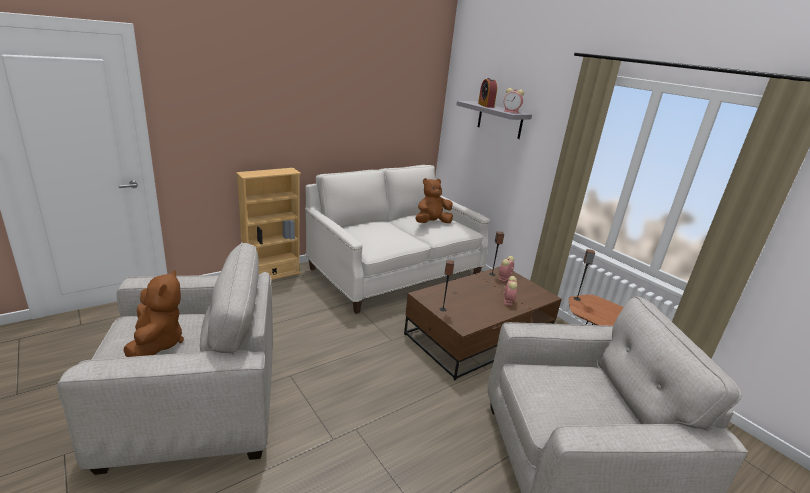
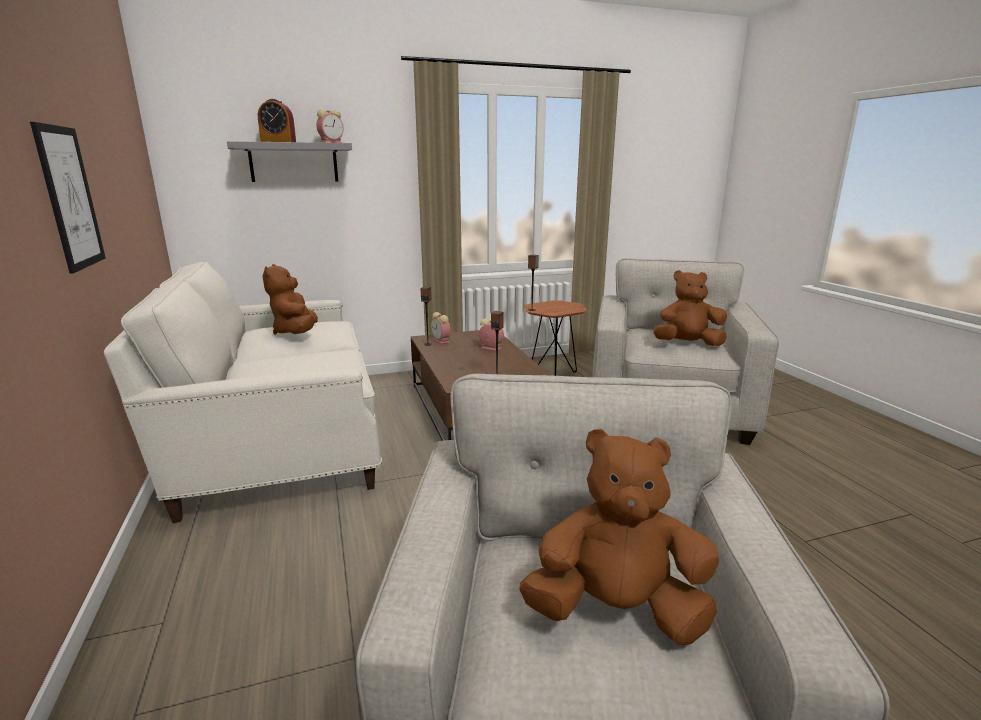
camera: 70 degrees left, 5 degrees down
beige bookcase [236,168,301,280] -> none
none -> picture [30,122,106,274]
none -> brown plush toy [654,270,727,346]

